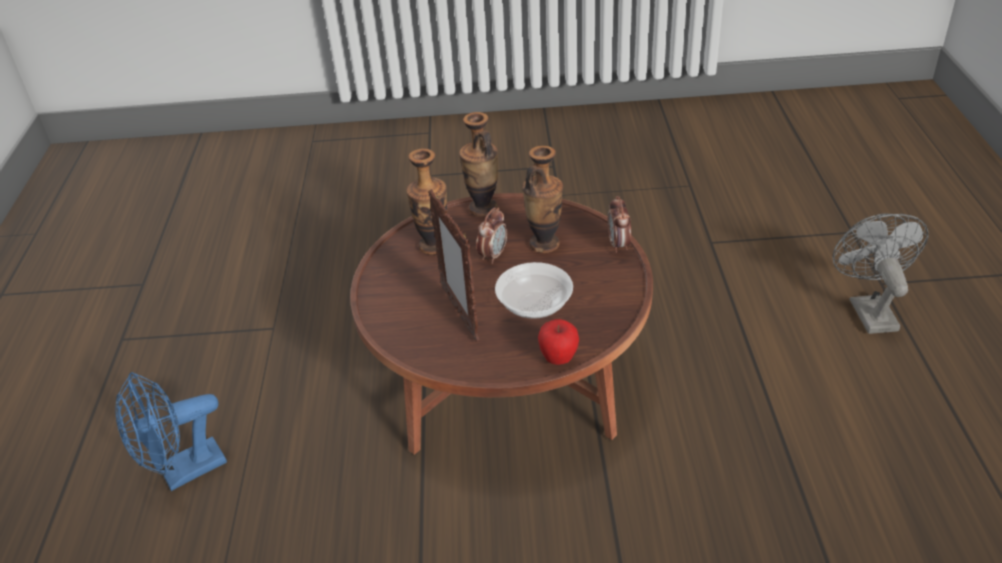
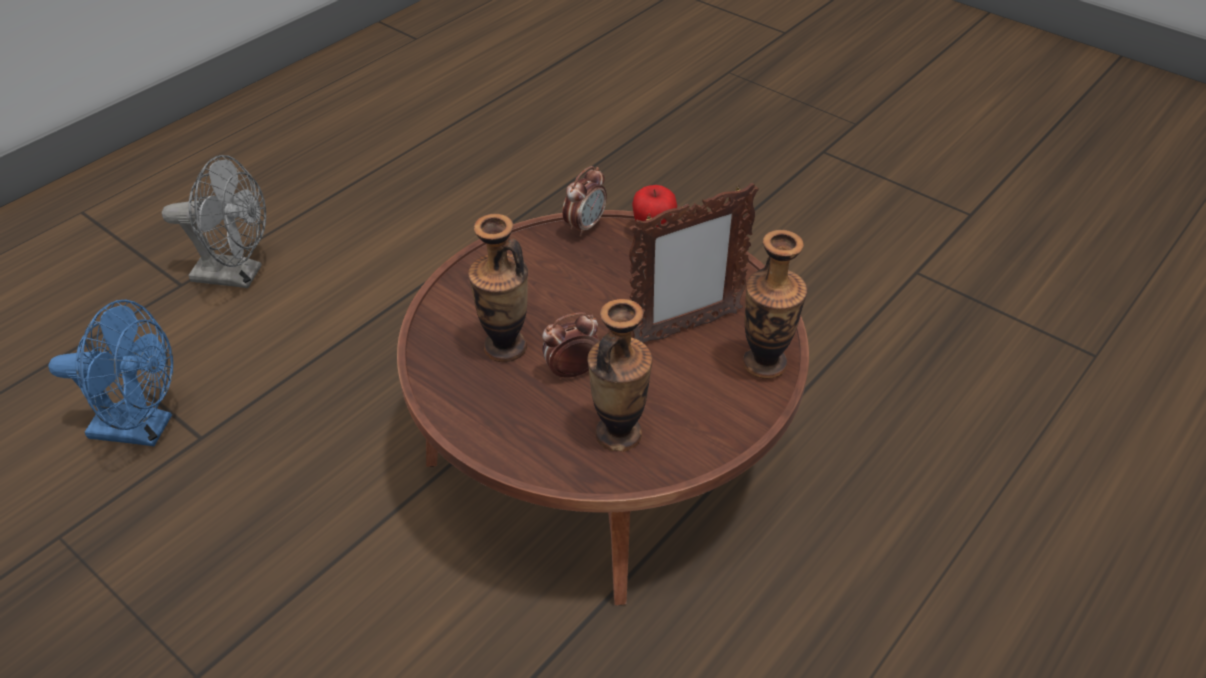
camera: 140 degrees left, 5 degrees up
blue fan [115,372,227,491] -> blue fan moved to [49,300,173,446]
picture frame [428,189,479,342] -> picture frame turned 45 degrees clockwise [629,183,759,343]
vase [459,112,498,216] -> vase moved to [743,230,807,379]
bowl [495,262,573,319] -> none
alarm clock [608,196,631,253] -> alarm clock moved to [562,166,607,237]
grey fan [832,214,928,334] -> grey fan turned 120 degrees counterclockwise [162,155,266,288]

